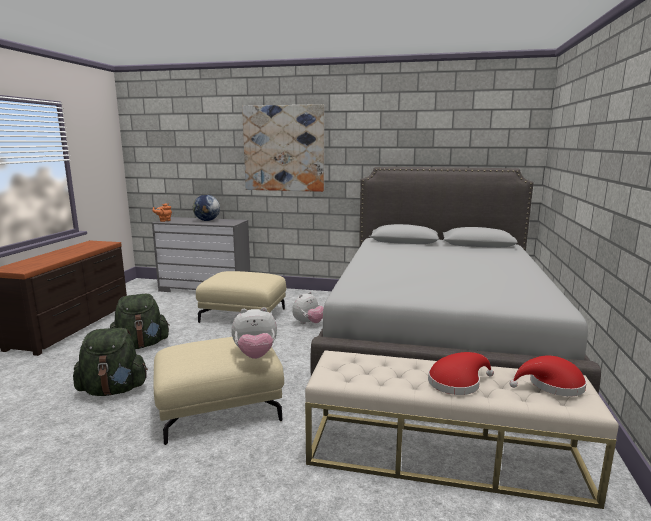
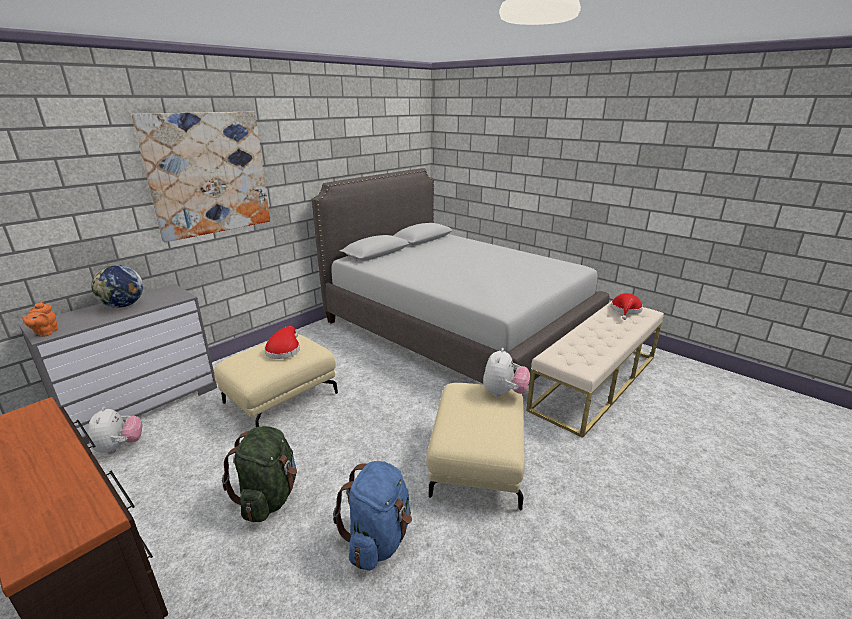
camera: 60 degrees left, 10 degrees up
green backpack [73,328,148,396] -> blue backpack [333,461,412,571]
plush toy [292,291,324,324] -> plush toy moved to [88,407,142,454]
red hat [428,352,494,395] -> red hat moved to [265,326,300,359]

